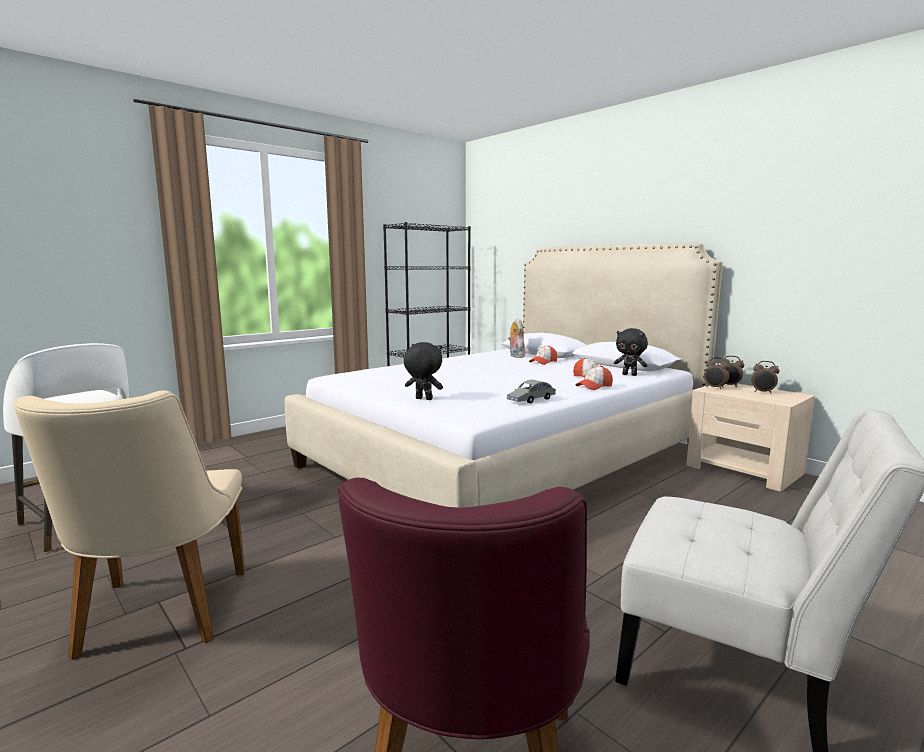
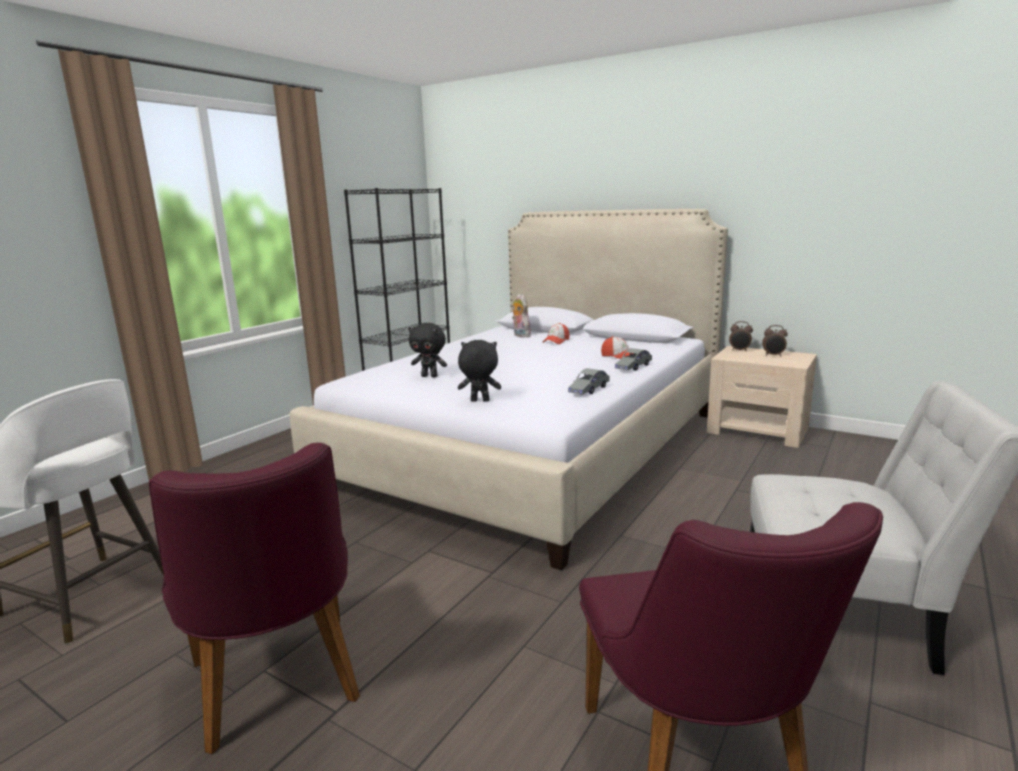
camera: 15 degrees left, 5 degrees up
beige chair [14,390,245,660] -> purple chair [149,443,360,755]
cap [575,366,613,390] -> grey toy car [615,348,652,370]
black plush toy [614,328,648,376] -> black plush toy moved to [408,323,447,378]
alarm clock [704,357,730,389] -> none

